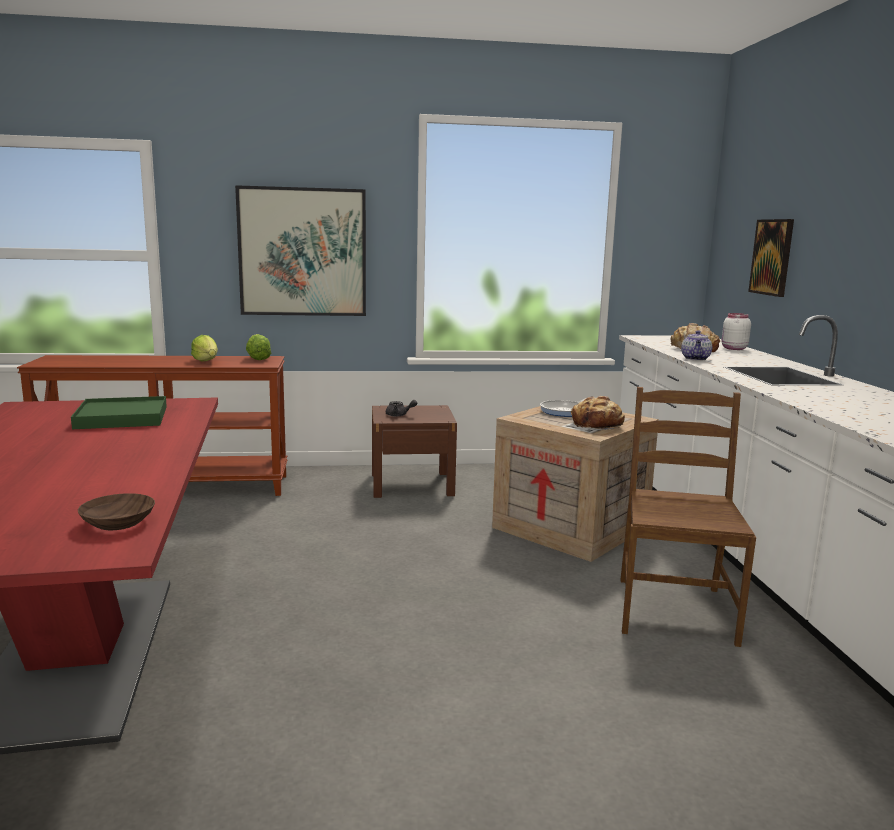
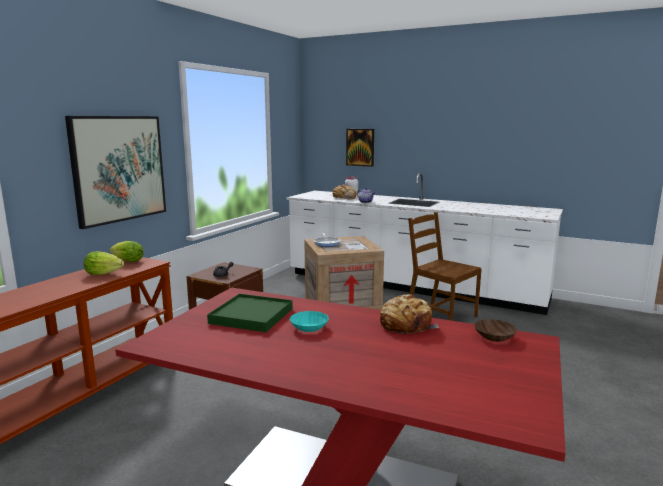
camera: 55 degrees left, 0 degrees up
bread [571,396,625,430] -> bread moved to [380,294,439,335]
none -> turquoise bowl [290,311,329,332]

